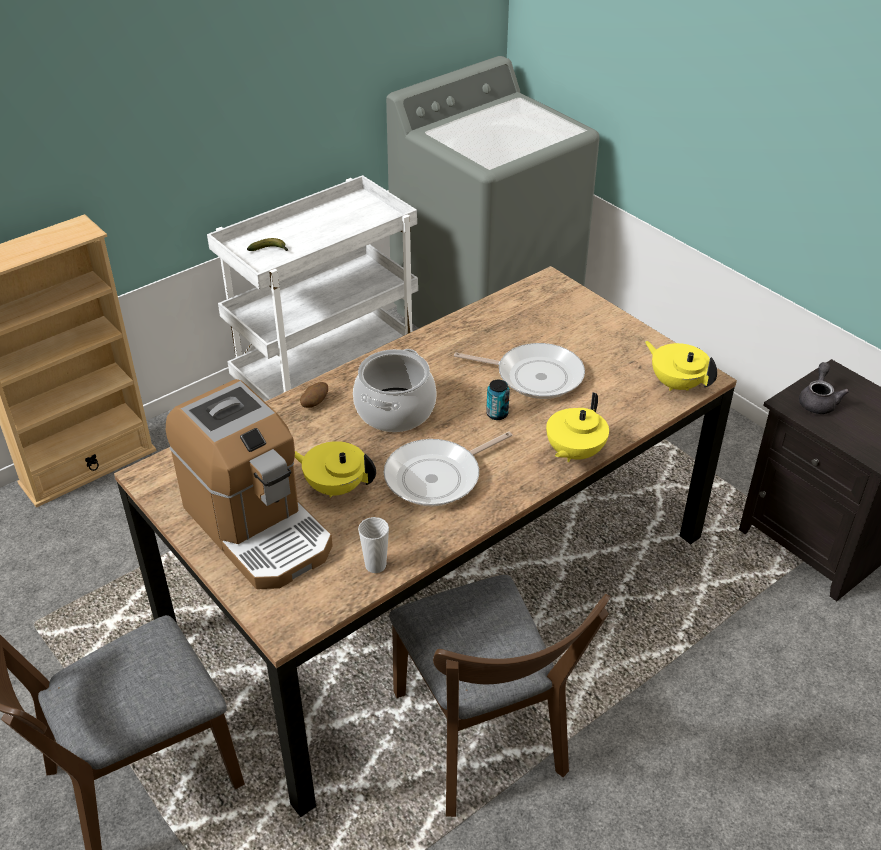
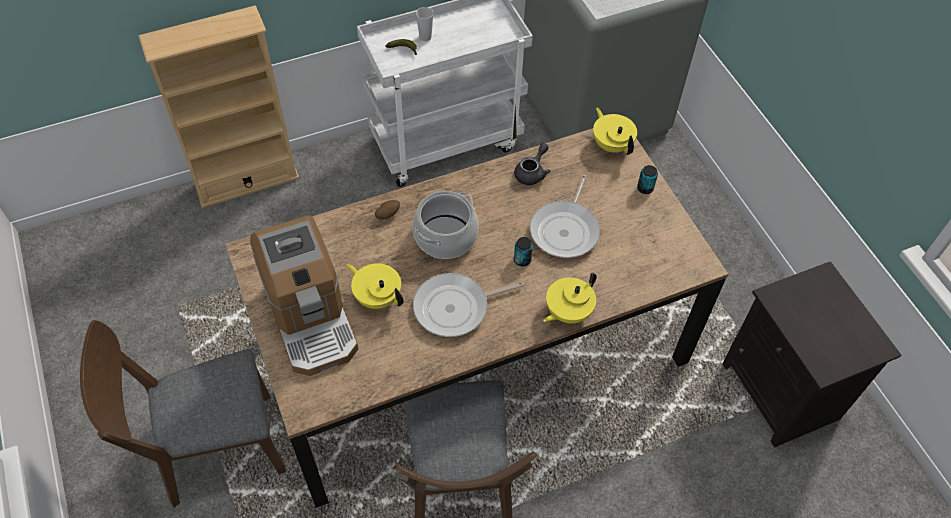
camera: 15 degrees right, 15 degrees up
cup [358,517,389,573] -> cup moved to [416,7,433,41]
frying pan [454,343,585,399] -> frying pan turned 75 degrees clockwise [530,175,600,258]
yellow teapot [645,341,717,391] -> yellow teapot moved to [593,108,637,155]
grey teapot [799,362,849,414] -> grey teapot moved to [514,143,550,185]
none -> can [637,165,658,194]

